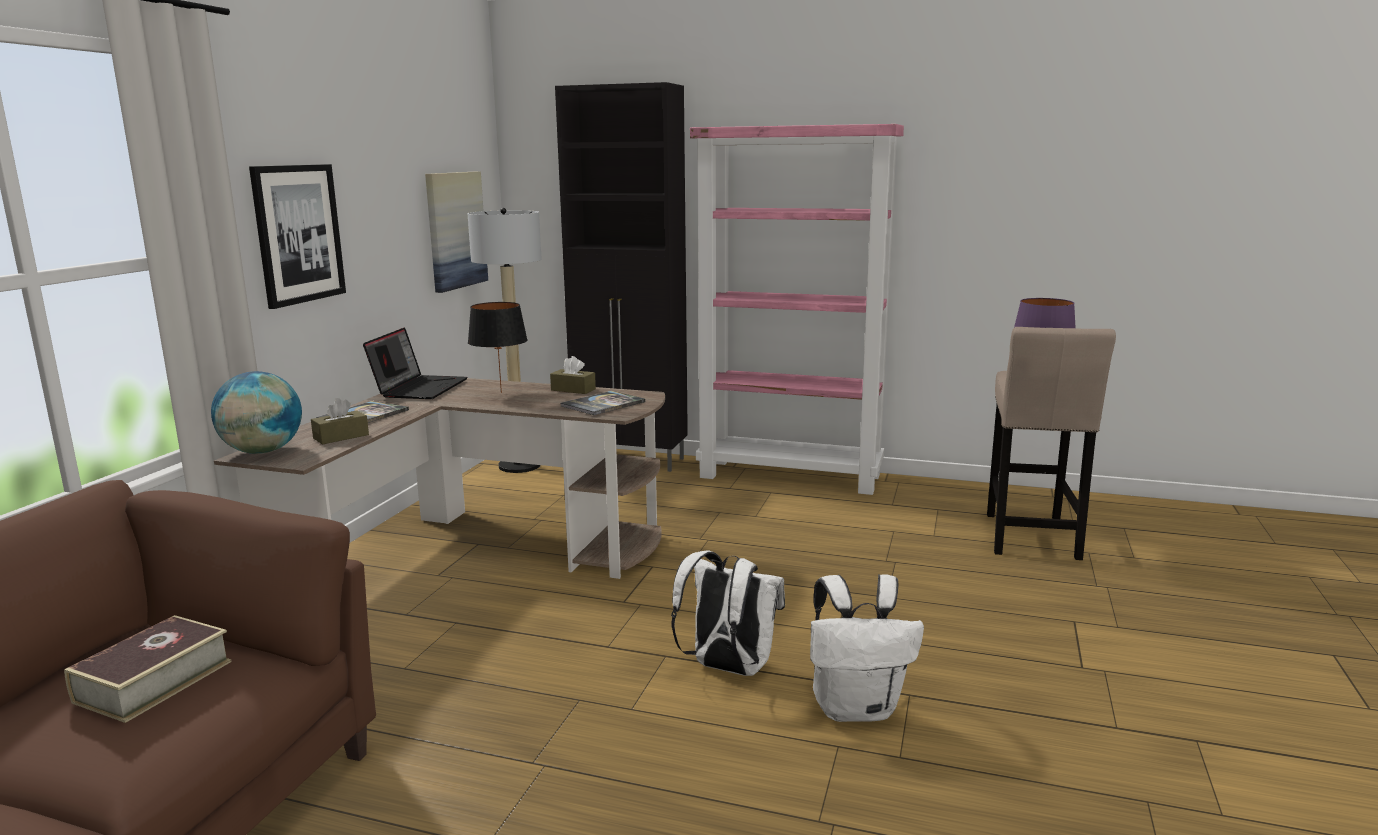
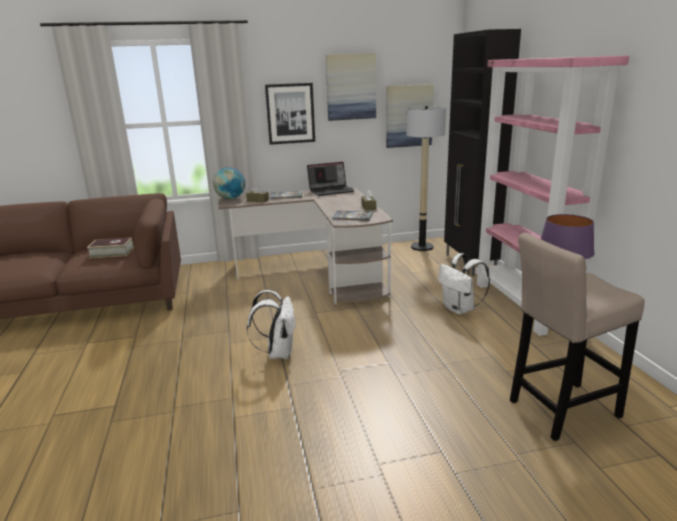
camera: 60 degrees right, 5 degrees up
black table lamp [468,302,528,393] -> none
white backpack [810,574,924,722] -> white backpack moved to [438,253,490,315]
none -> picture [326,53,376,121]

